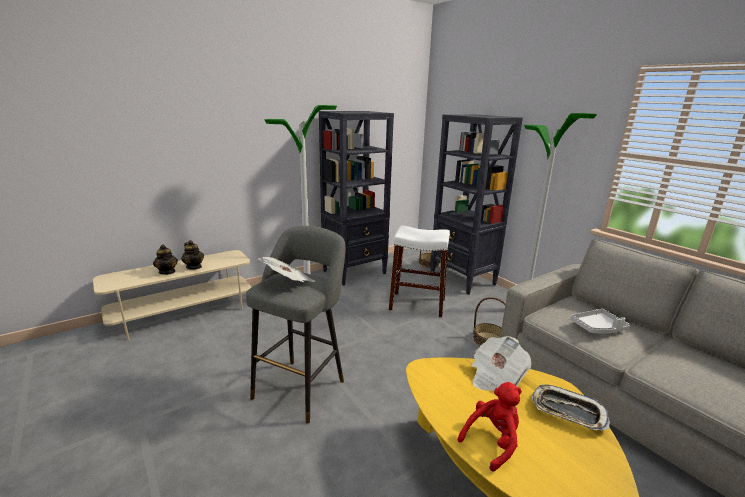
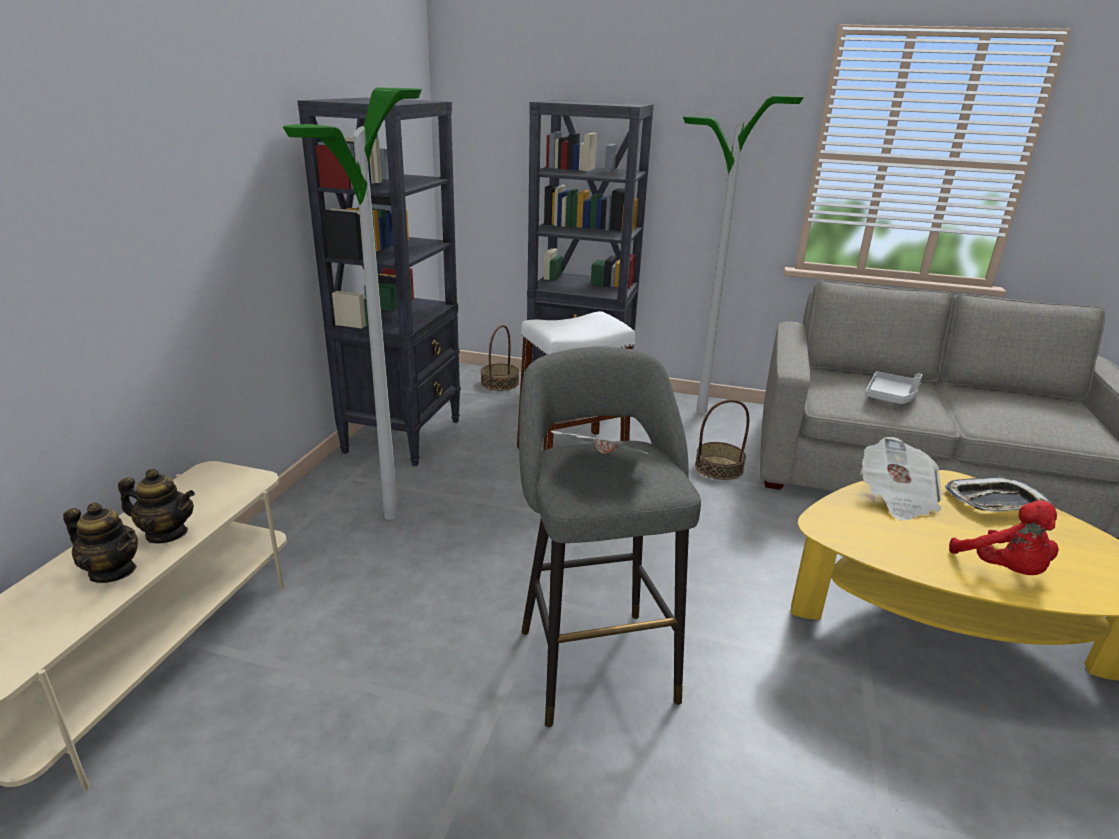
camera: 40 degrees left, 5 degrees up
red plush toy [458,382,522,472] -> red plush toy turned 150 degrees clockwise [949,500,1059,575]

